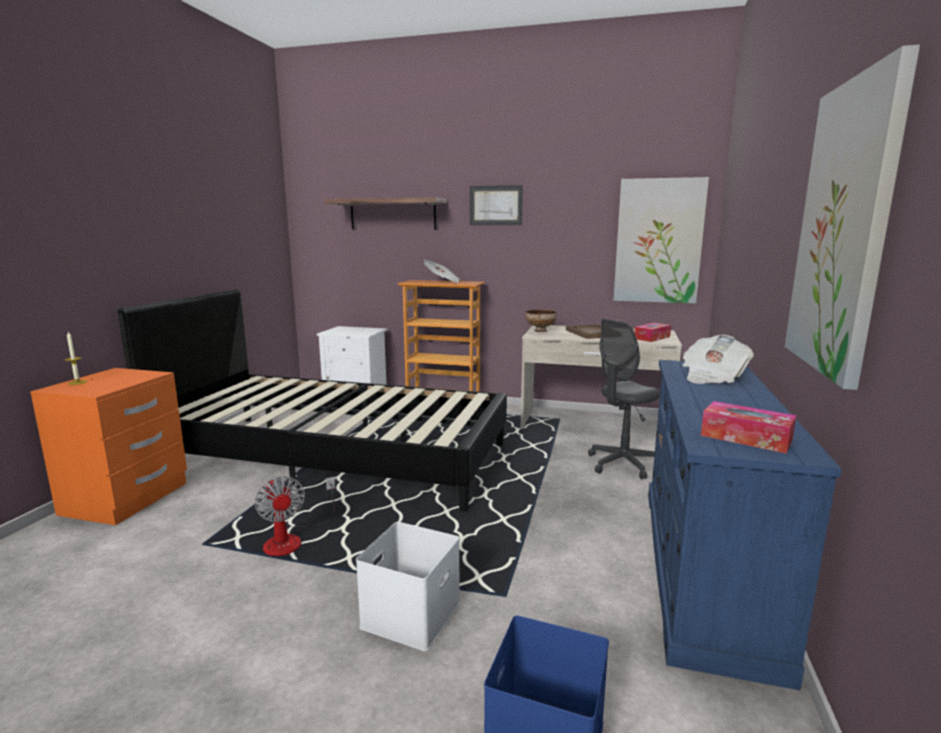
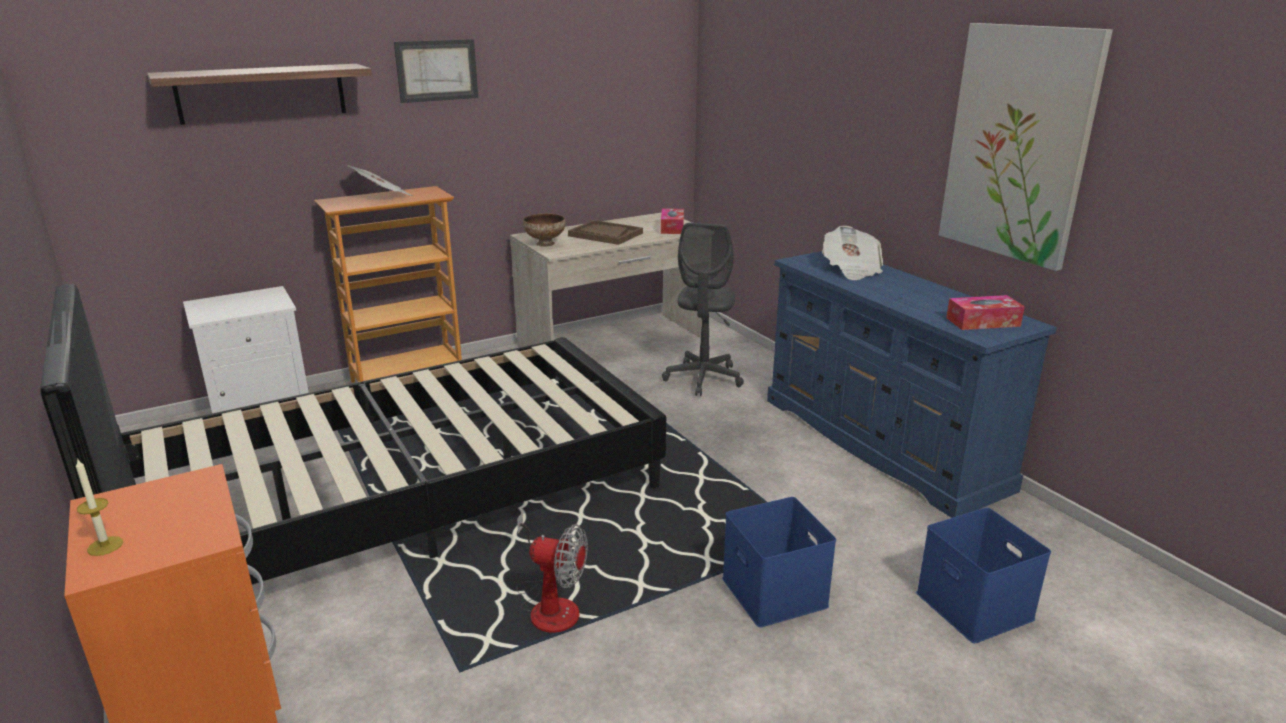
camera: 45 degrees left, 10 degrees up
white storage box [356,522,460,651] -> blue storage box [722,497,836,627]
picture [613,177,709,303] -> none

